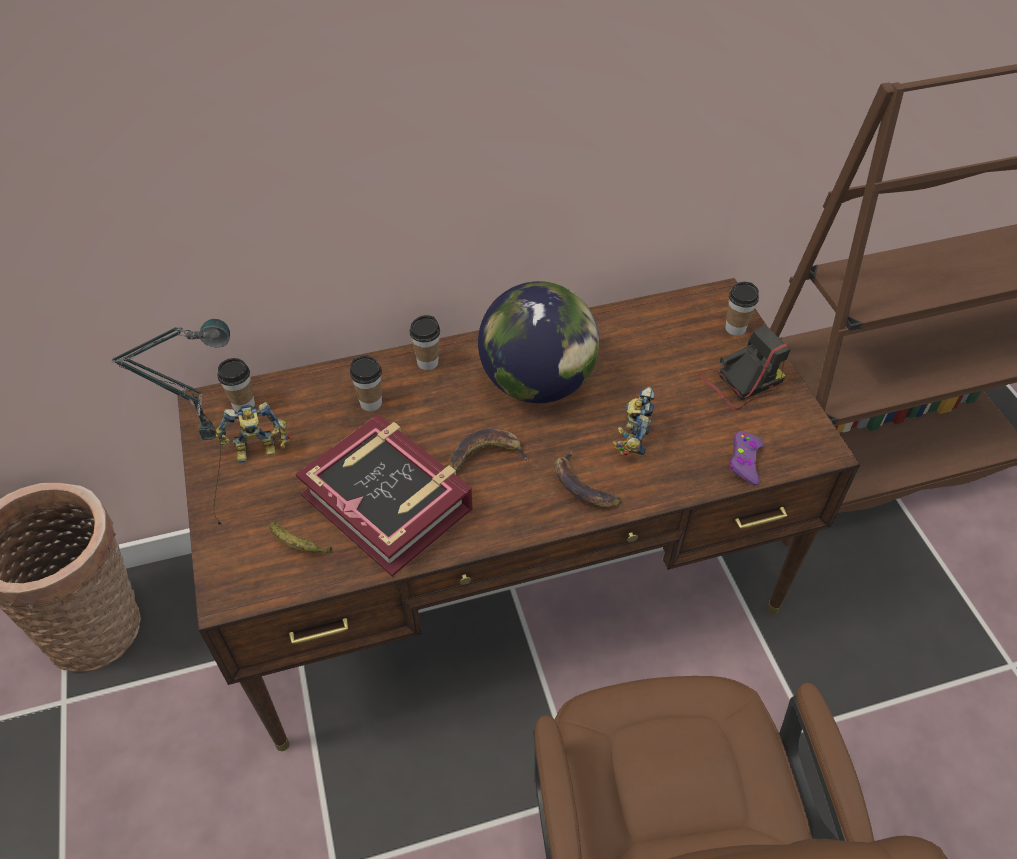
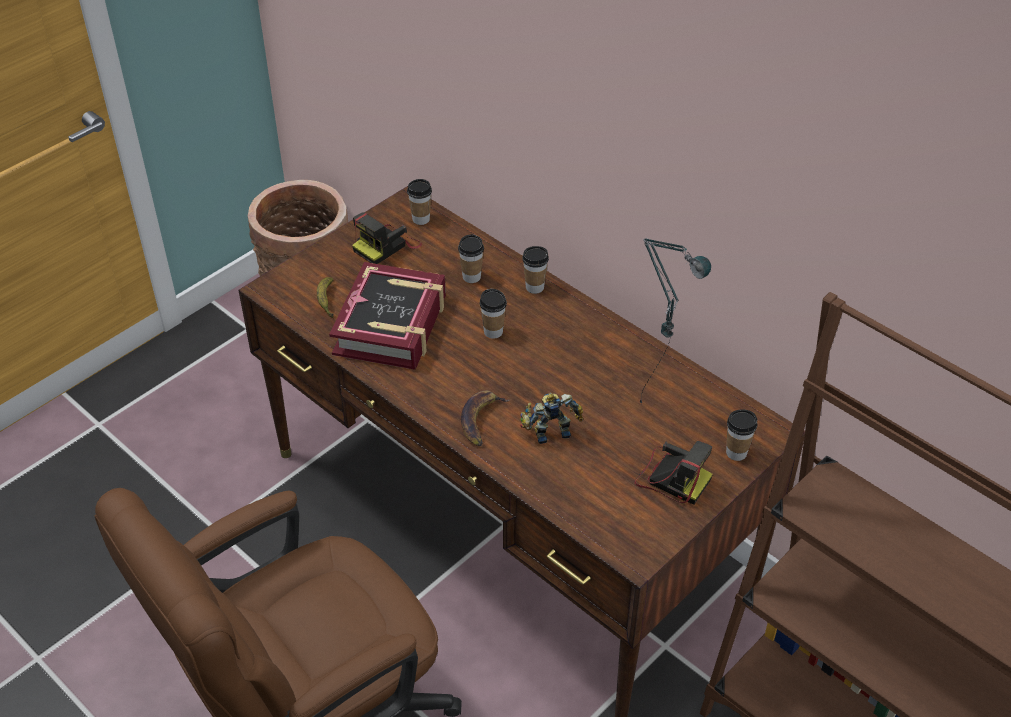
camera: 60 degrees right, 5 degrees down
table lamp [111,319,230,526] -> table lamp moved to [640,238,711,404]
toy robot [216,402,290,463] -> camera [352,212,422,264]
banana [449,429,530,473] -> none
globe [478,281,599,403] -> none
purple game controller [729,432,764,486] -> none
none -> cup [480,289,507,339]

